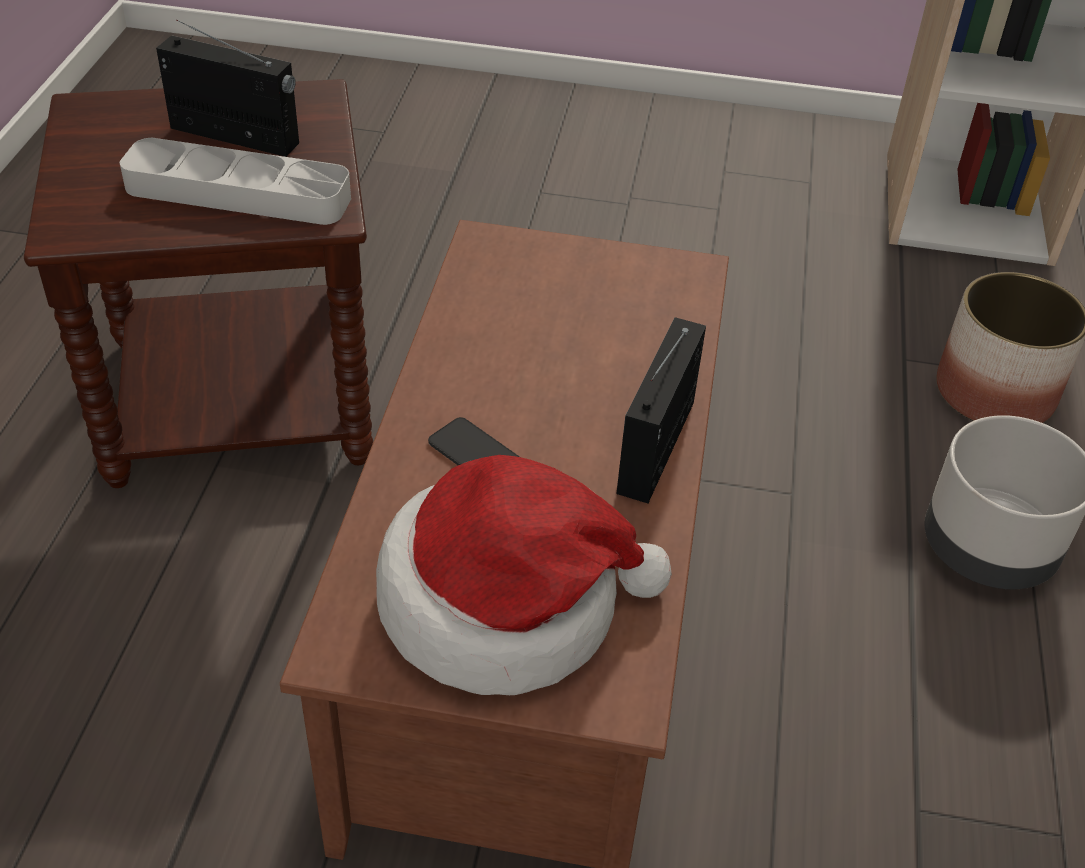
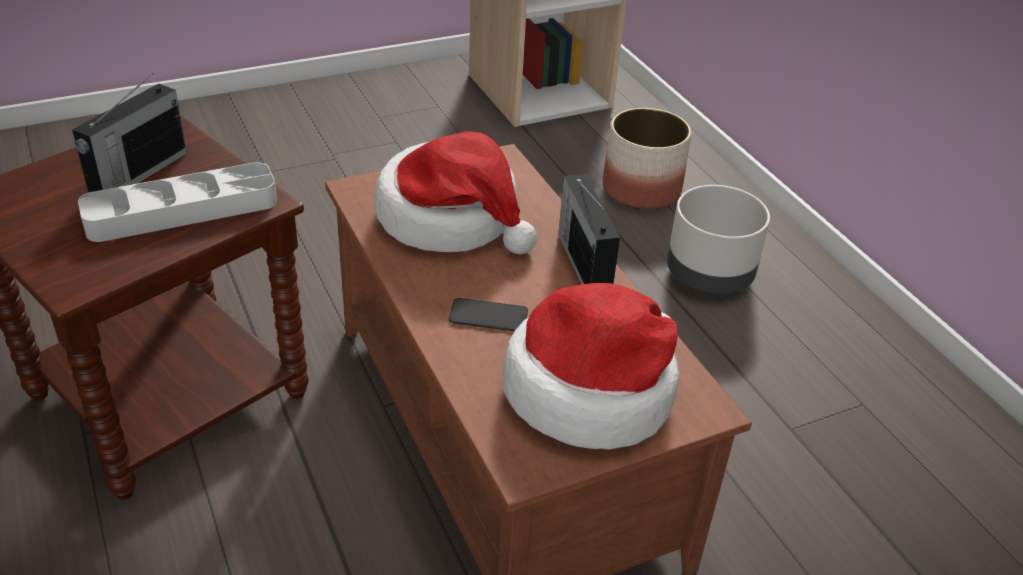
camera: 35 degrees left, 5 degrees down
radio [156,20,299,157] -> radio turned 135 degrees clockwise [72,73,187,192]
none -> hat [375,131,537,255]

